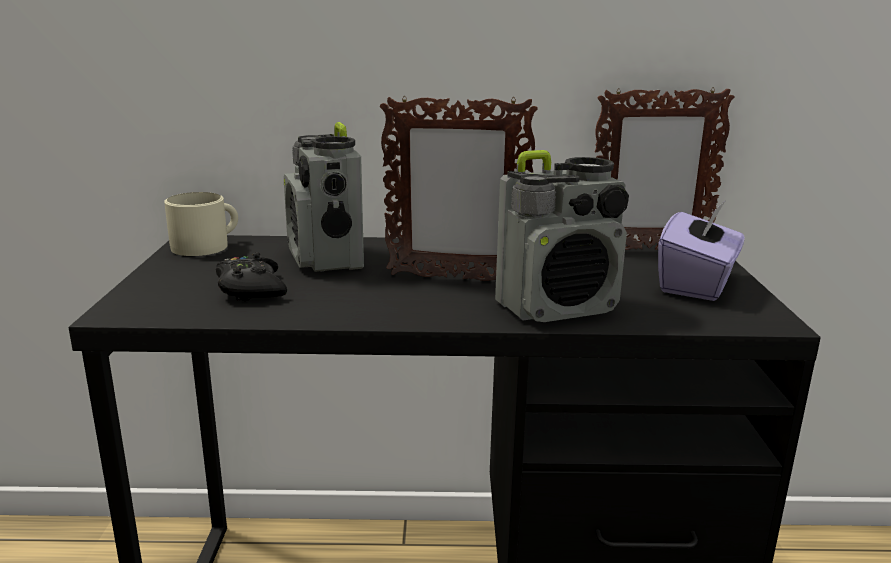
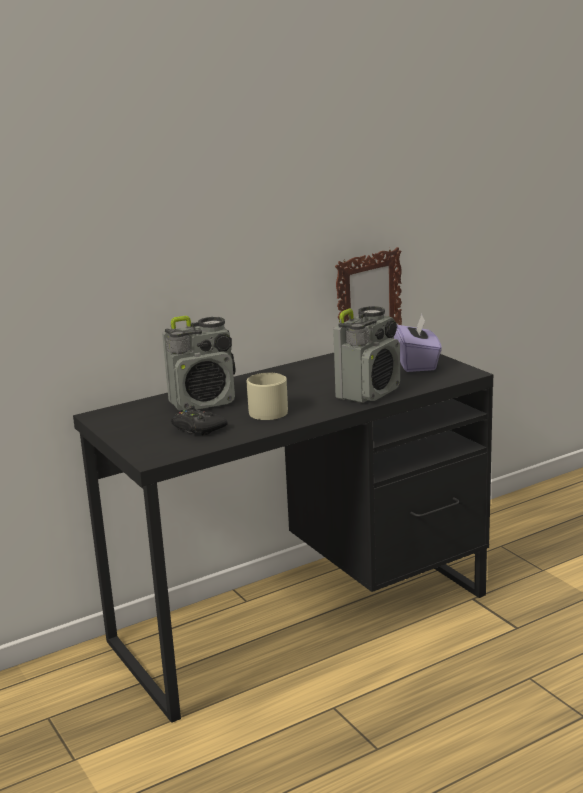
camera: 30 degrees left, 0 degrees up
beige mug [164,192,238,256] -> beige mug moved to [246,373,288,420]
radio [284,122,364,272] -> radio turned 60 degrees counterclockwise [162,316,236,411]
picture frame [380,96,538,281] -> none

